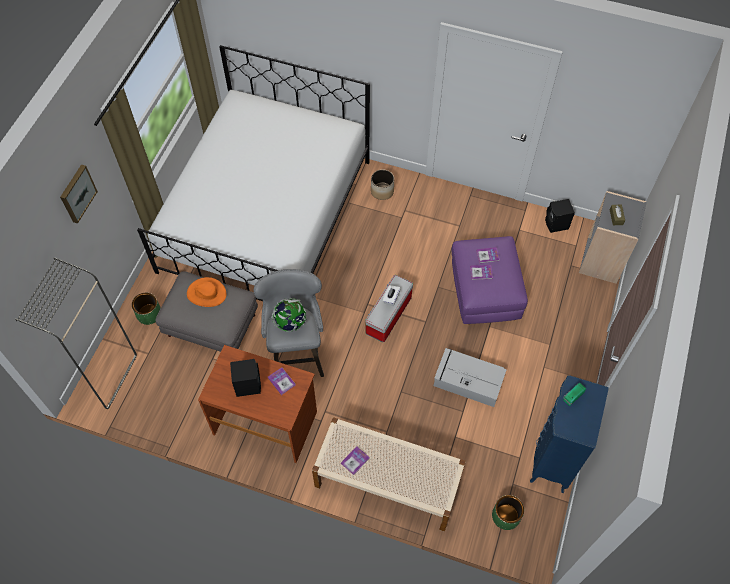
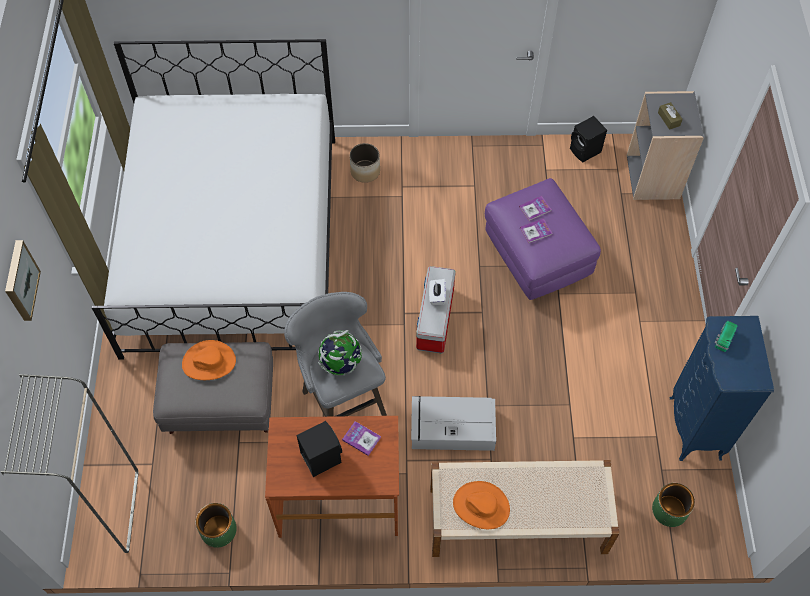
camera: 20 degrees left, 0 degrees up
green planter [132,293,161,325] -> green planter moved to [196,503,237,548]
book [341,446,370,475] -> orange hat [453,481,510,529]
grey storage box [434,348,507,407] -> grey storage box moved to [411,396,496,451]

